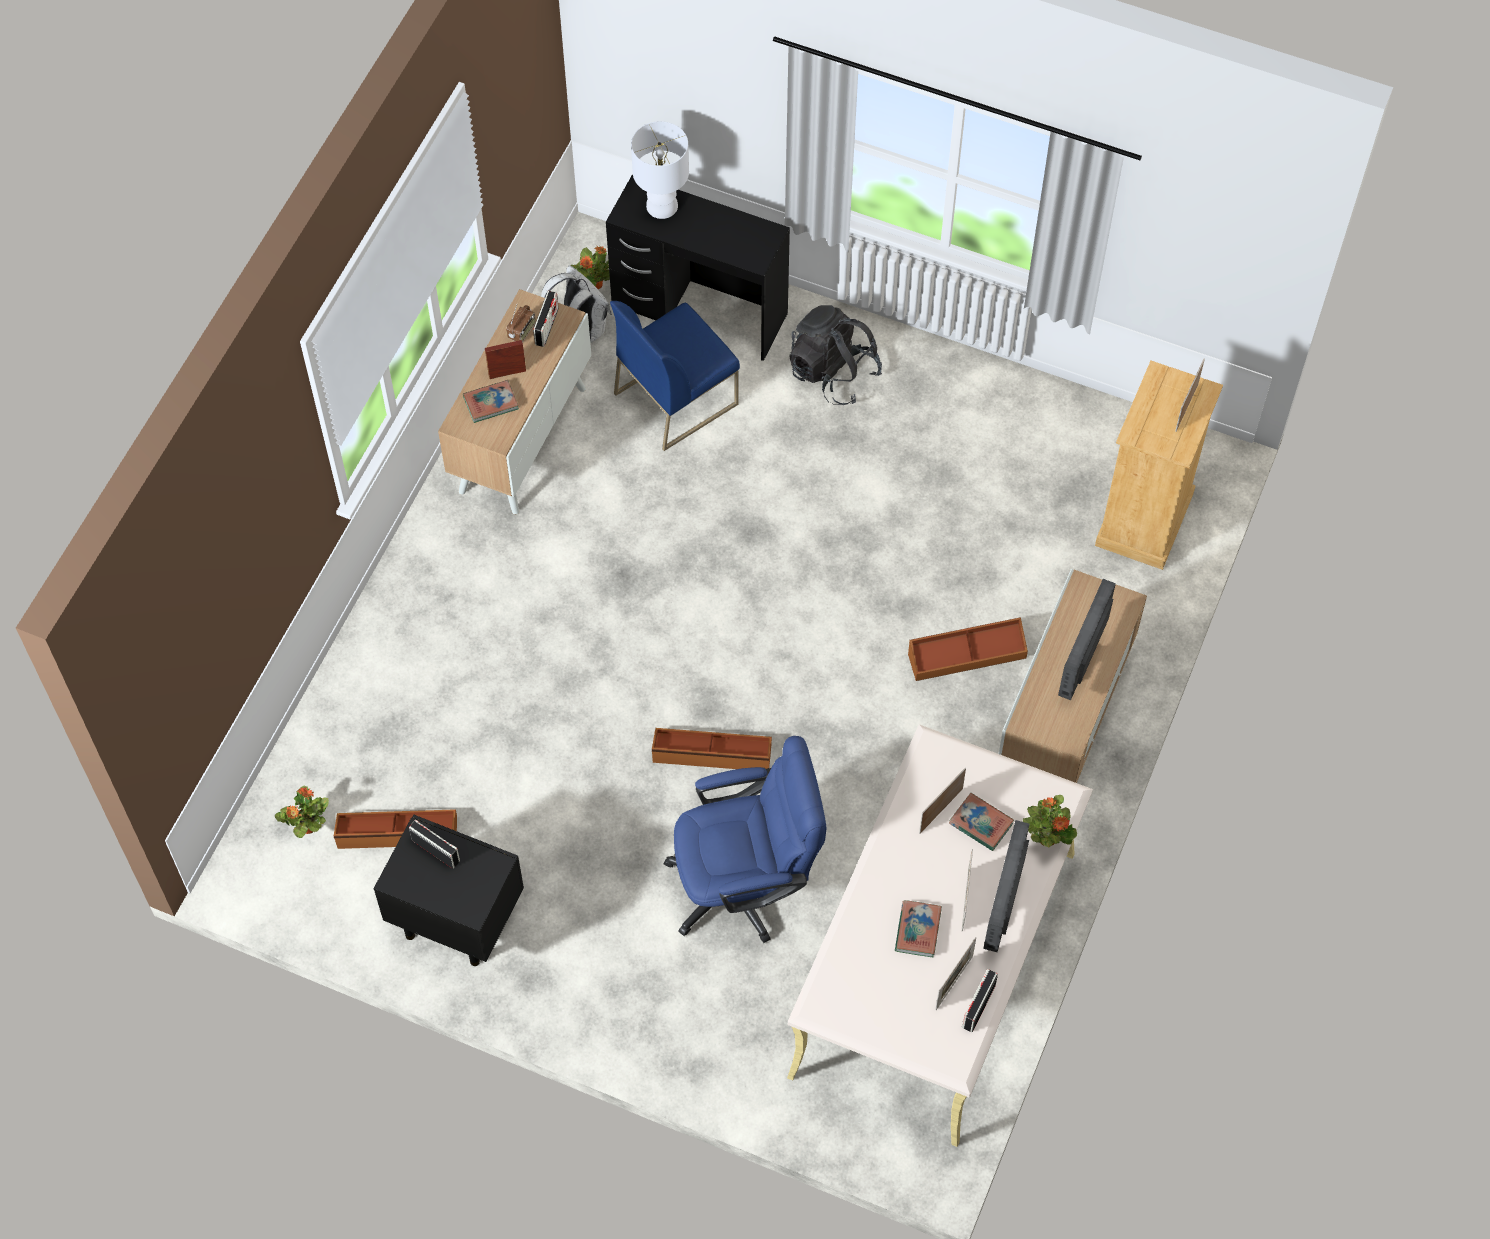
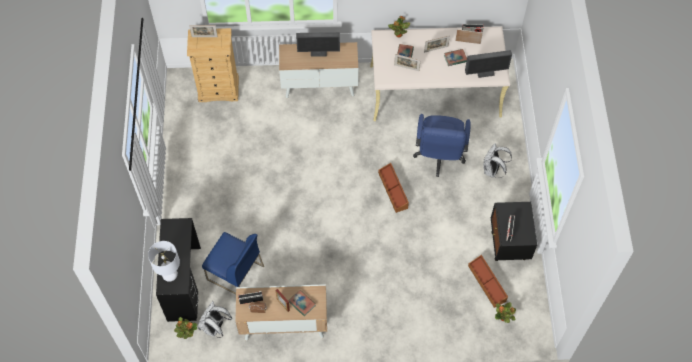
camera: 115 degrees left, 0 degrees up
blue office chair [663,736,826,943] -> blue office chair turned 135 degrees counterclockwise [413,114,471,177]
black backpack [789,305,882,405] -> none
brown storage box [908,617,1028,681] -> none
monitor [983,820,1029,952] -> monitor moved to [465,50,512,78]
none -> white backpack [483,143,512,178]

